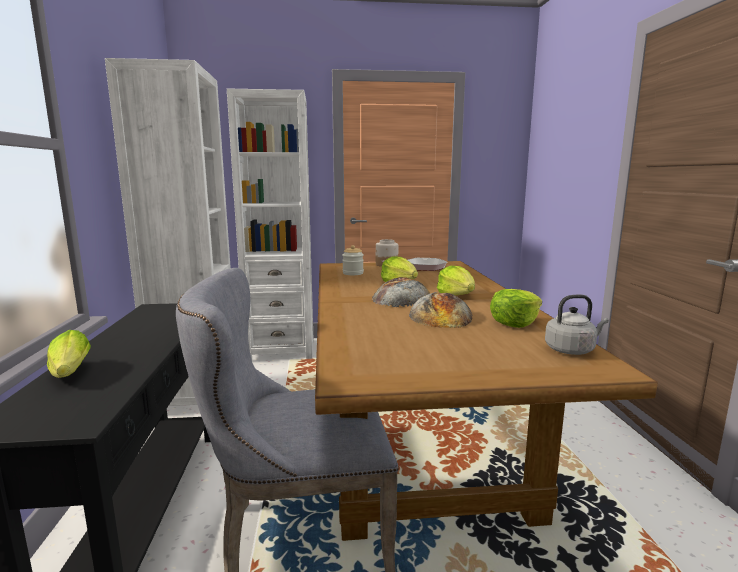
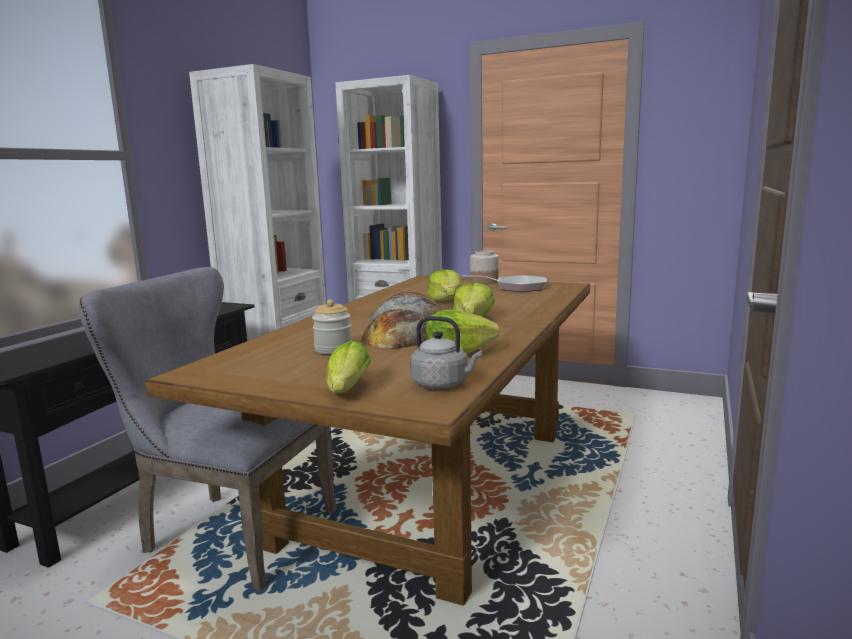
camera: 30 degrees right, 0 degrees up
lettuce [47,330,91,378] -> lettuce moved to [326,340,371,393]
jar [342,245,364,275] -> jar moved to [312,299,351,354]

